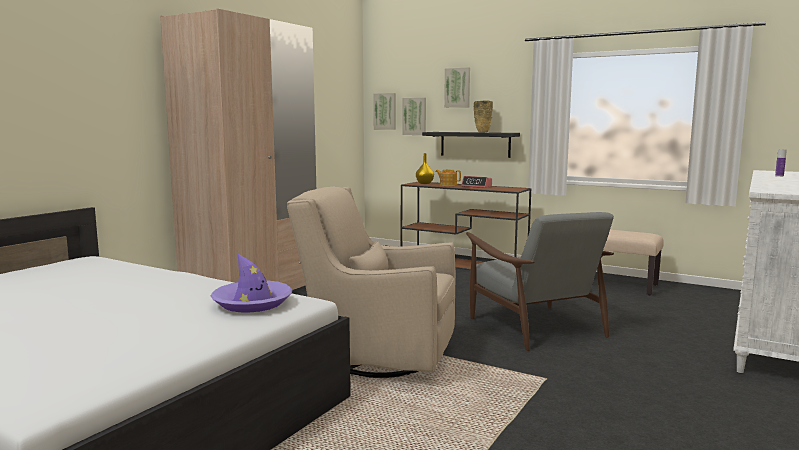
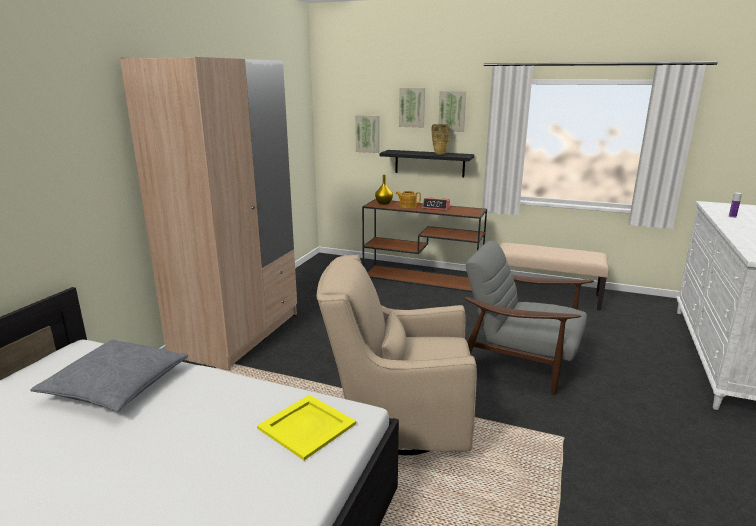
camera: 10 degrees left, 10 degrees up
purple hat [211,254,293,313] -> yellow tray [257,395,356,460]
picture [373,93,396,130] -> picture moved to [438,91,466,132]
grey armchair [466,212,614,351] -> grey armchair turned 150 degrees clockwise [464,241,594,395]
none -> grey pillow [30,340,188,412]

